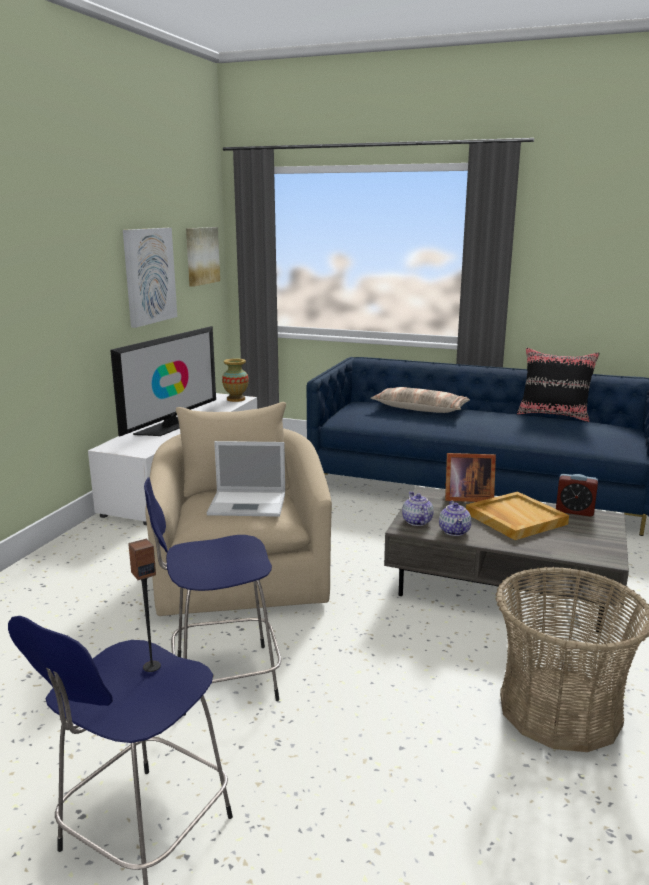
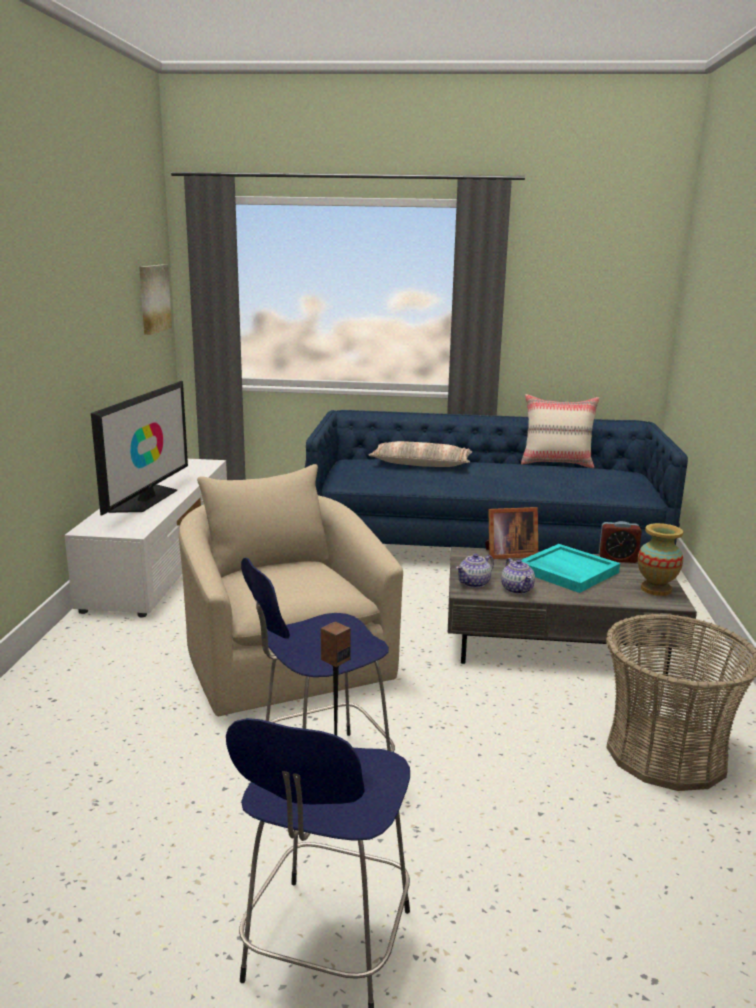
camera: 15 degrees left, 0 degrees up
picture [123,228,177,328] -> none
laptop [207,441,285,517] -> none
vase [222,358,249,402] -> vase moved to [638,523,683,596]
teapot [402,491,434,526] -> teapot turned 105 degrees counterclockwise [456,554,494,588]
beige tray [466,491,569,540] -> turquoise tray [522,544,620,593]
black pillow [517,348,599,422] -> beige pillow [521,394,599,468]

